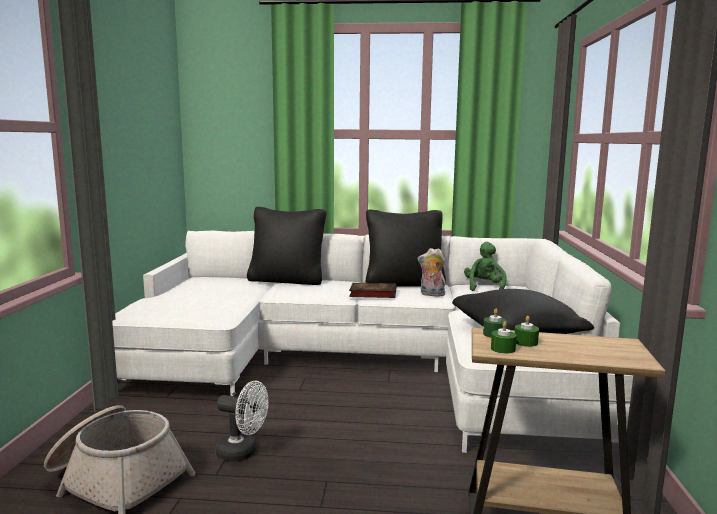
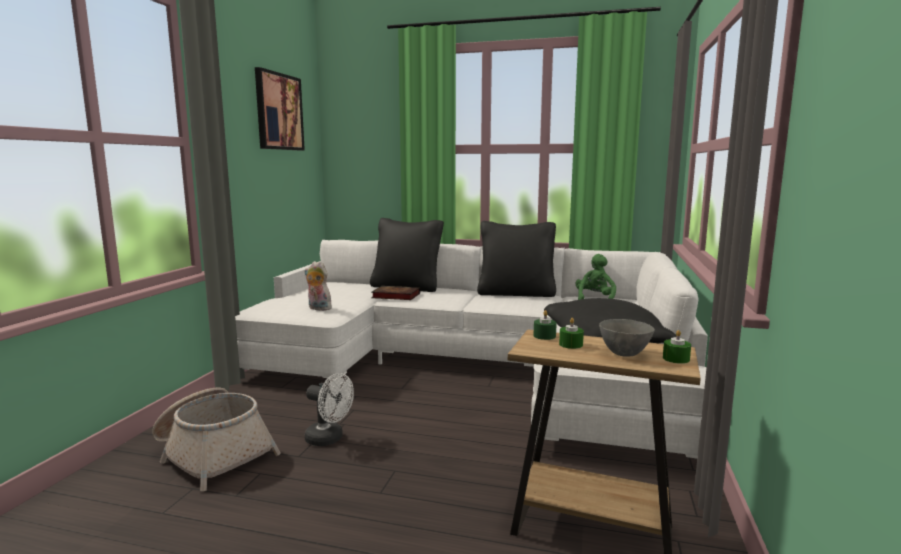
camera: 10 degrees right, 0 degrees up
book [349,283,396,298] -> book moved to [371,286,420,300]
plush toy [418,248,445,297] -> plush toy moved to [304,261,335,311]
green candle [491,322,517,354] -> green candle moved to [663,330,691,364]
none -> picture [255,67,305,151]
none -> grey bowl [599,319,655,357]

